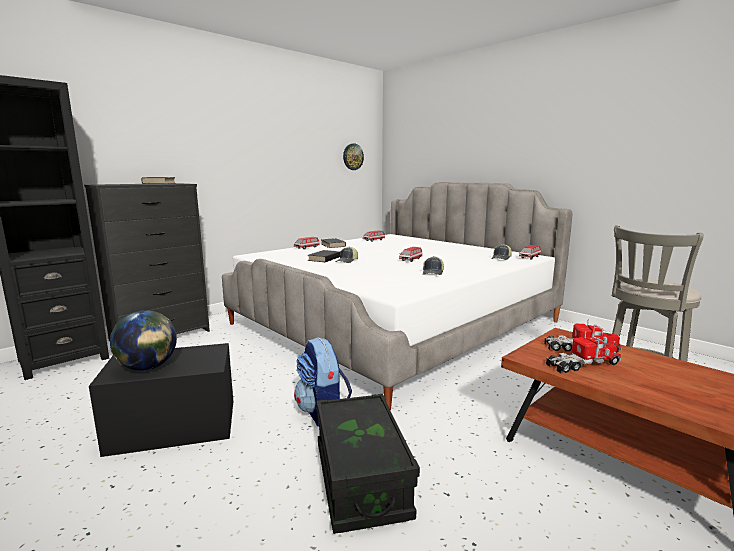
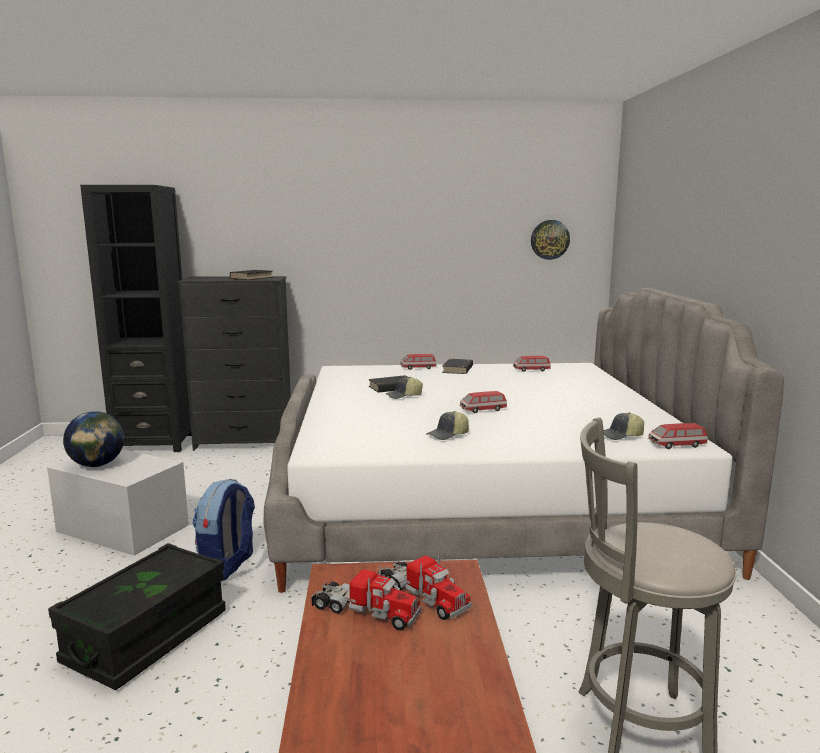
camera: 40 degrees right, 0 degrees up
black storage box [89,343,233,457] -> white storage box [47,449,189,556]

